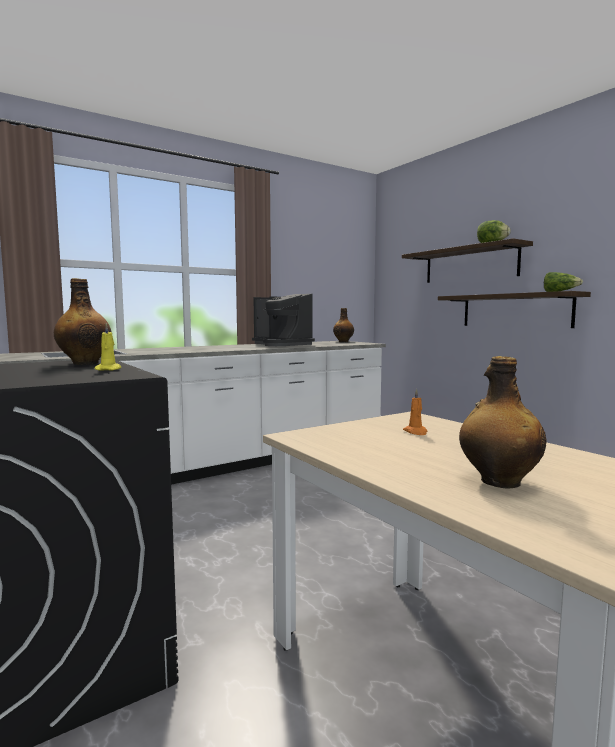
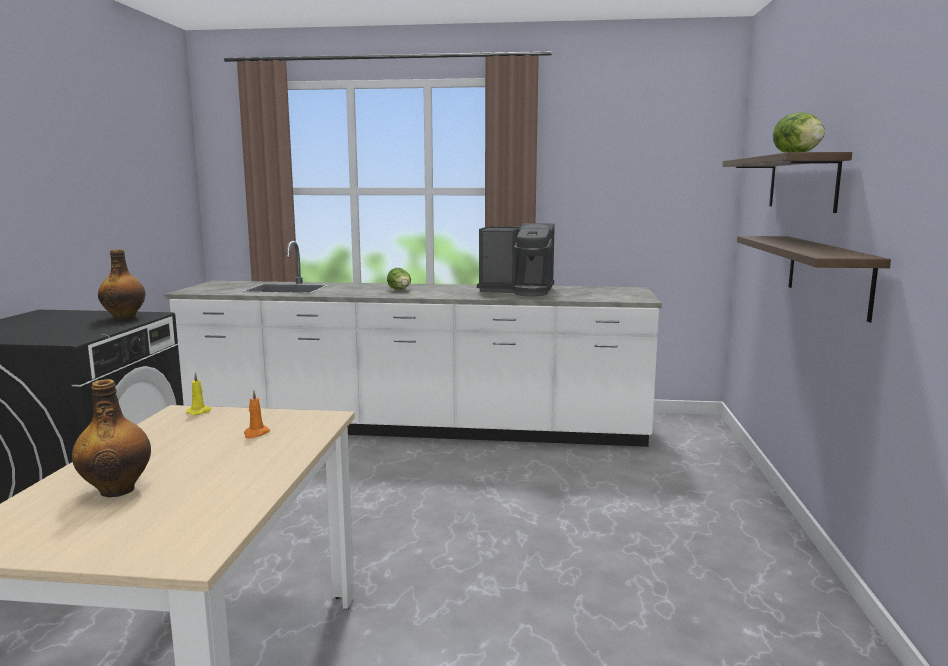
camera: 40 degrees right, 5 degrees up
yellow candle [94,323,121,371] -> yellow candle moved to [186,372,211,415]
coffee machine [252,294,315,346] -> coffee machine turned 75 degrees counterclockwise [477,223,555,297]
bottle [333,308,354,342] -> none
lettuce [544,272,583,292] -> lettuce moved to [387,268,411,289]

